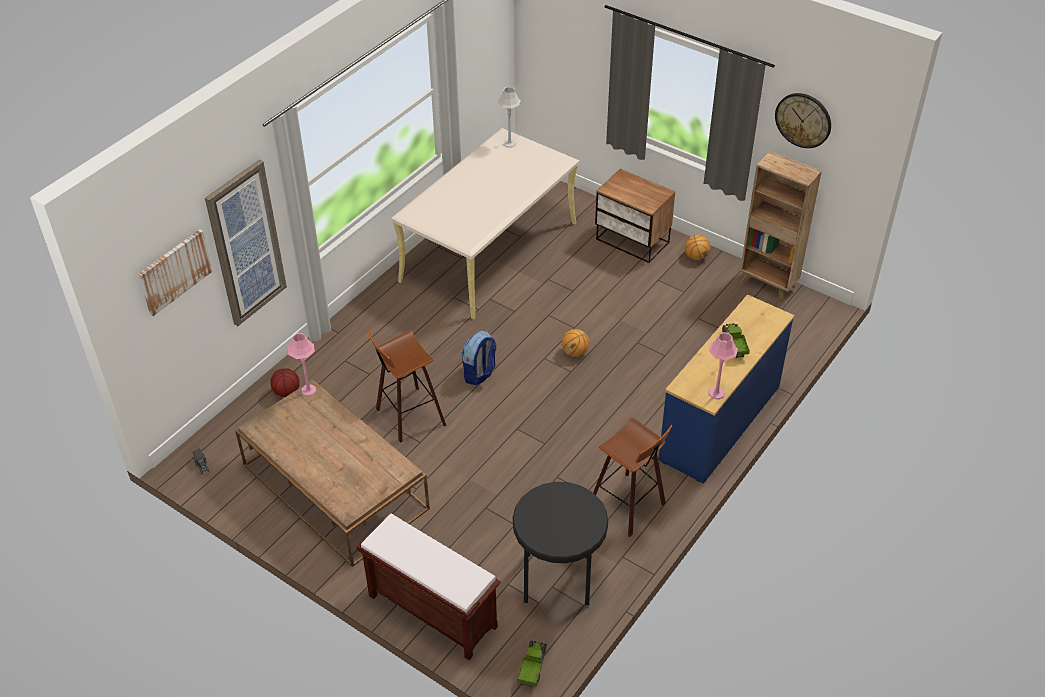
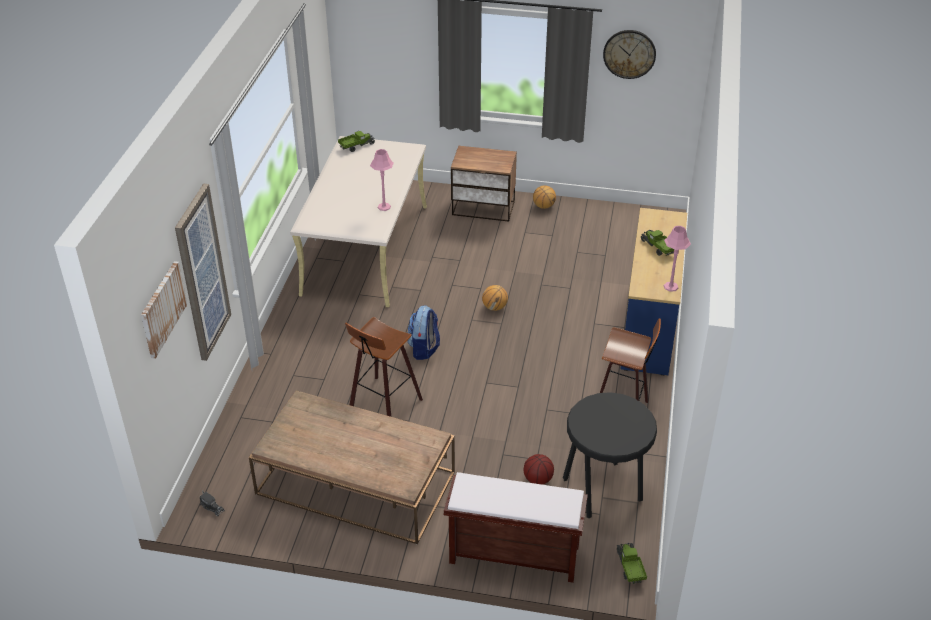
camera: 25 degrees left, 5 degrees down
basketball [270,368,299,397] -> basketball moved to [524,454,554,485]
pink table lamp [288,333,316,396] -> pink table lamp moved to [370,149,394,211]
grey table lamp [498,87,521,148] -> toy truck [338,131,375,152]
brown bookcase [740,151,822,301] -> none

